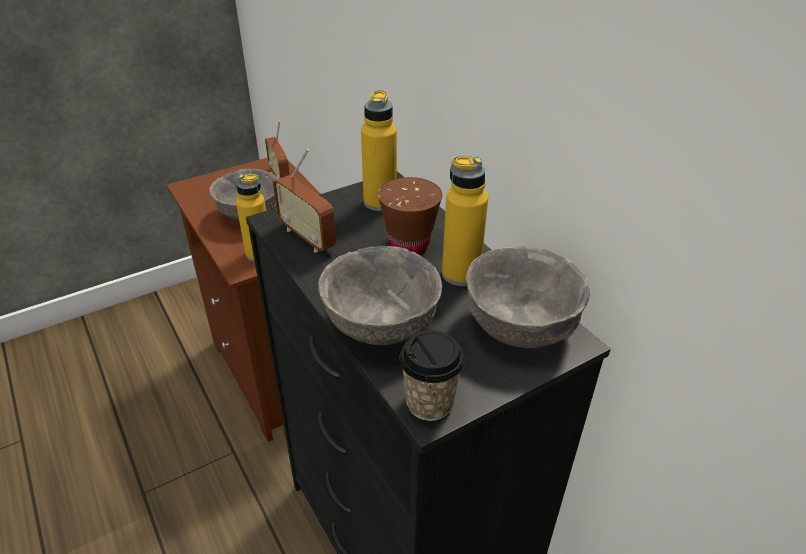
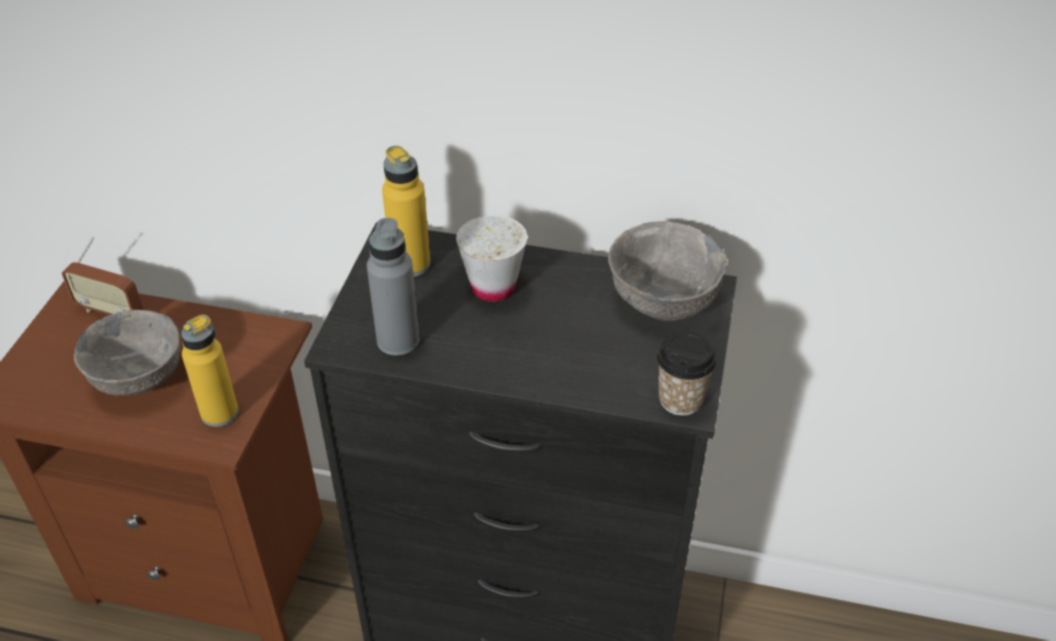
camera: 45 degrees left, 5 degrees up
radio [273,148,336,253] -> grey bottle [367,218,420,355]
grey bowl [318,245,442,345] -> none
brown cup [378,177,442,254] -> white cup [456,215,527,302]
yellow bottle [442,156,488,286] -> none

